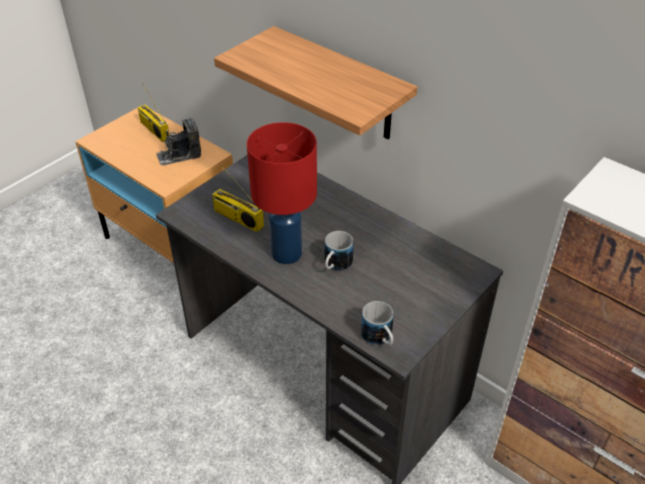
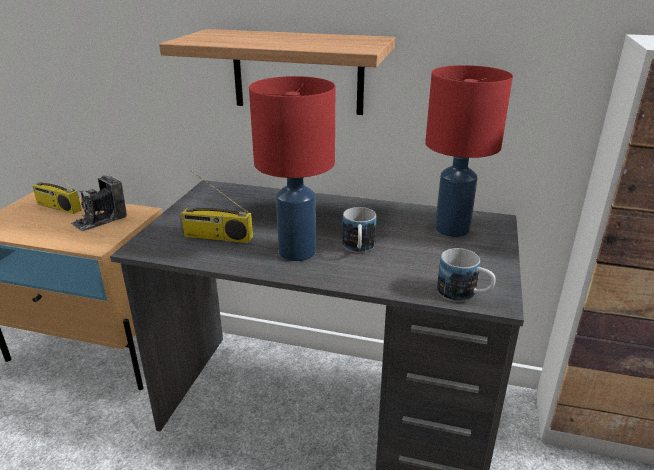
camera: 25 degrees left, 15 degrees down
none -> red table lamp [425,65,513,237]

